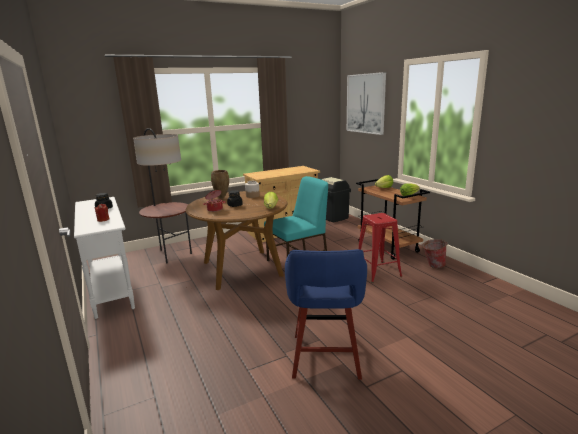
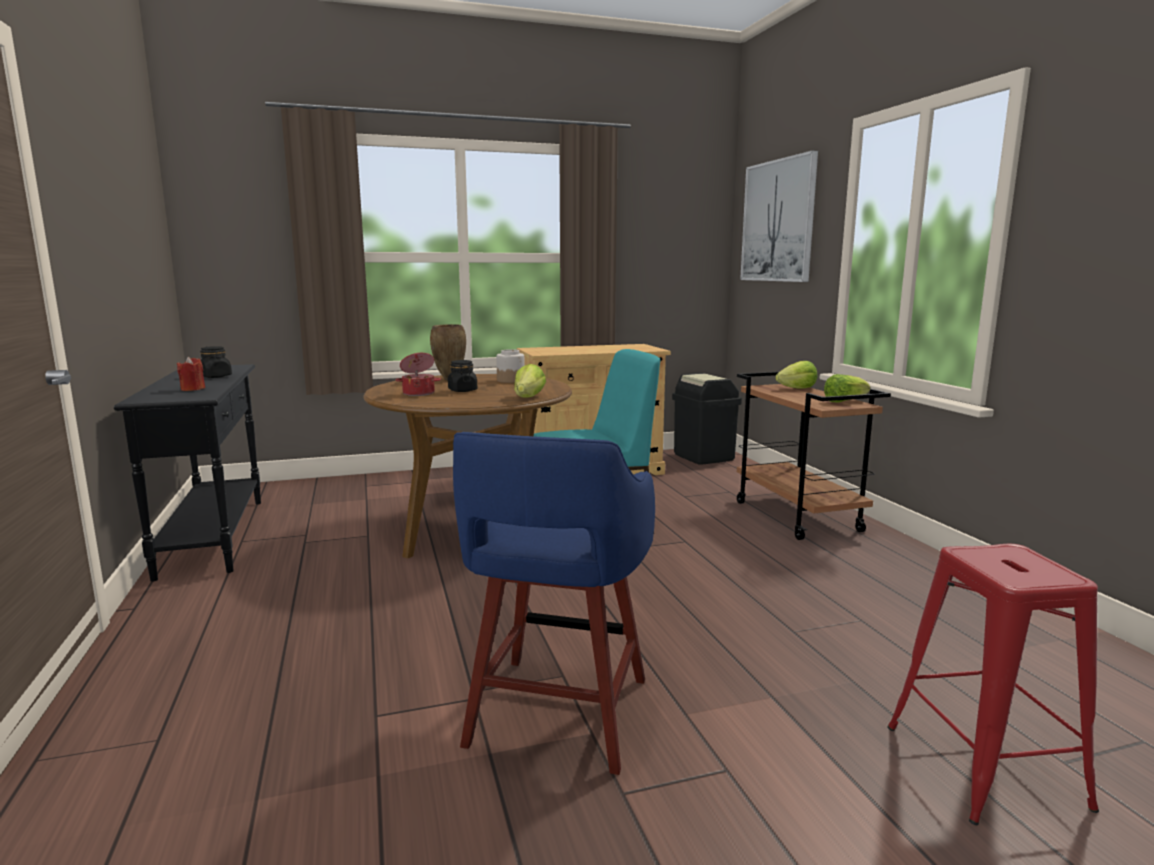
camera: 10 degrees right, 5 degrees down
white console table [74,197,135,319] -> black console table [114,364,261,582]
floor lamp [133,128,192,263] -> none
red stool [358,213,402,283] -> red stool moved to [887,544,1099,825]
bucket [421,239,448,269] -> none

